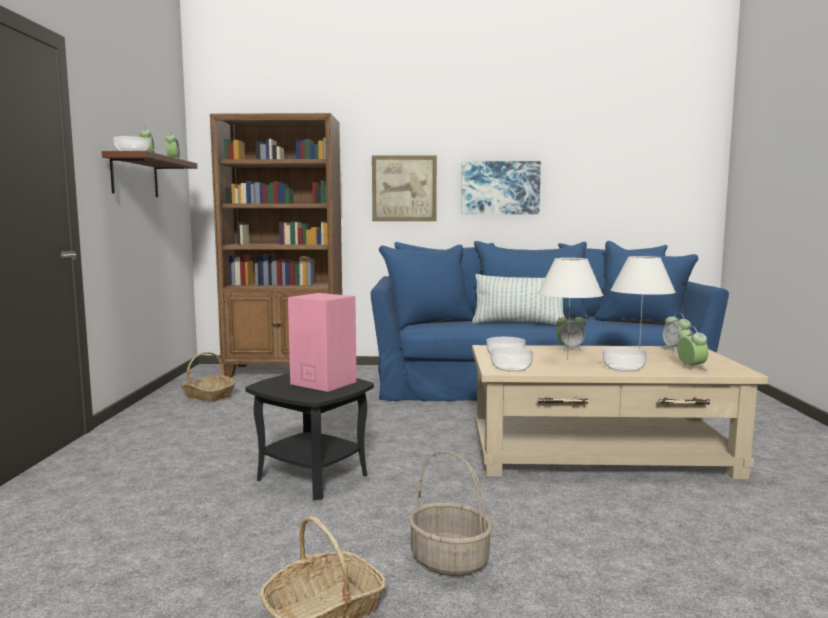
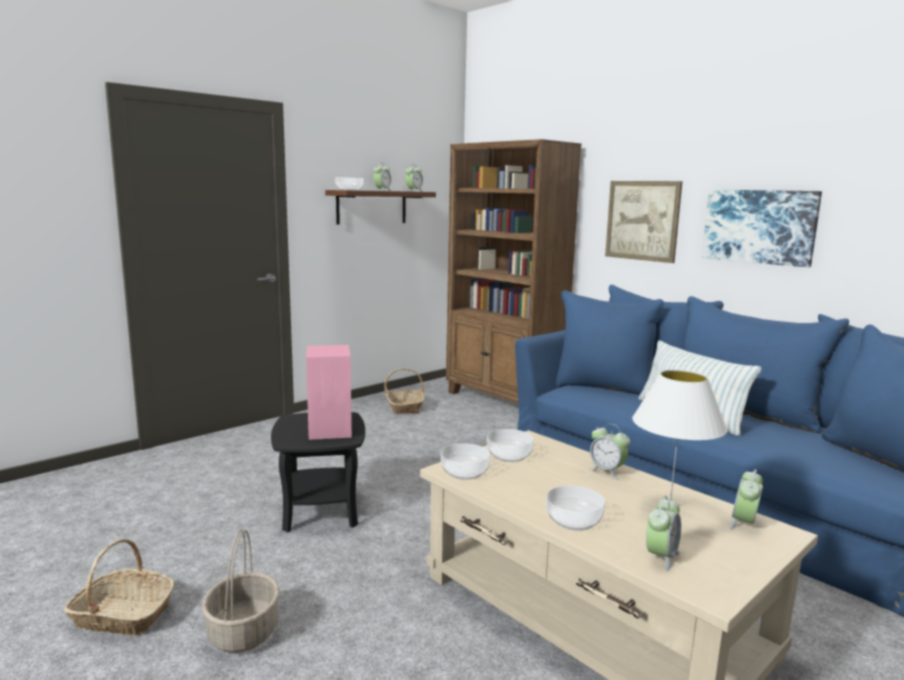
camera: 45 degrees right, 5 degrees up
white table lamp [537,258,603,360] -> none

